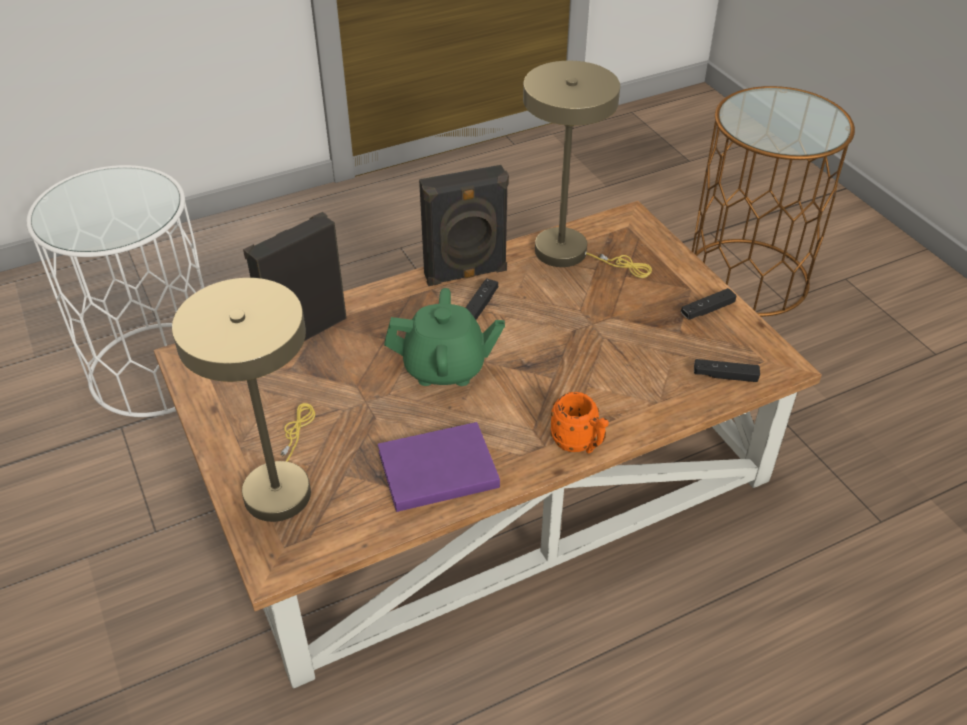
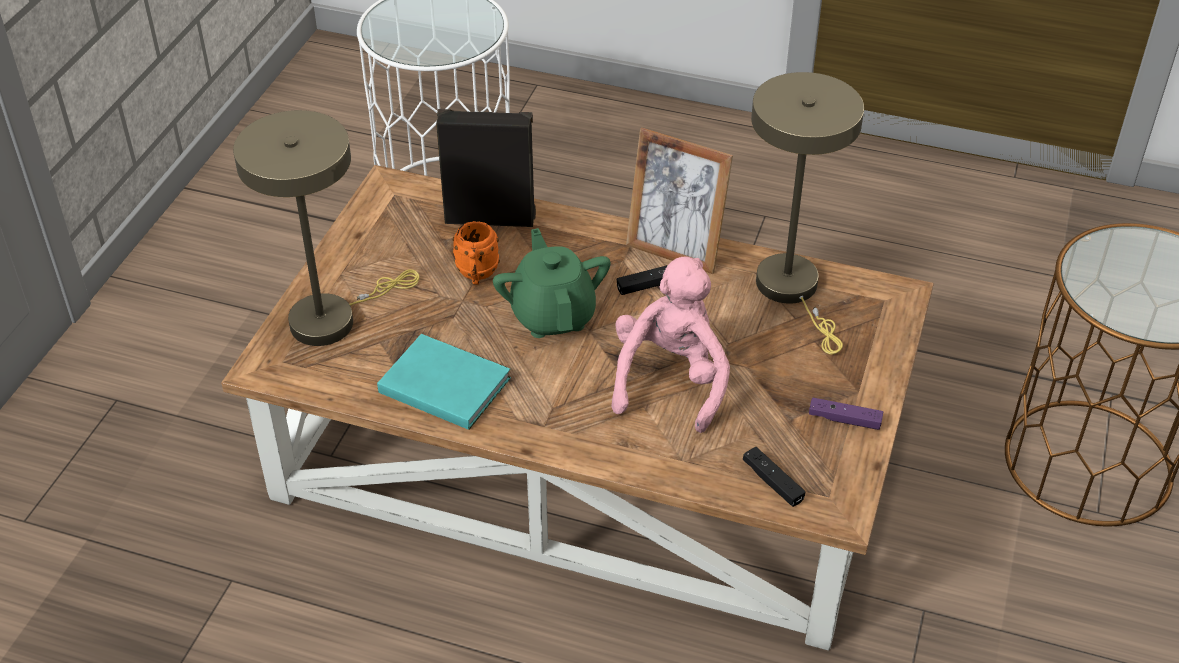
camera: 45 degrees right, 0 degrees up
purple book [378,422,500,512] -> turquoise book [377,334,511,430]
green teapot [384,288,505,386] -> green teapot turned 150 degrees counterclockwise [493,228,611,338]
black speaker [419,165,509,286] -> picture frame [626,128,733,274]
orange mug [550,392,609,454] -> orange mug moved to [453,221,500,285]
black game controller [681,288,736,320] -> purple game controller [809,398,883,430]
none -> pink plush toy [611,256,730,433]

